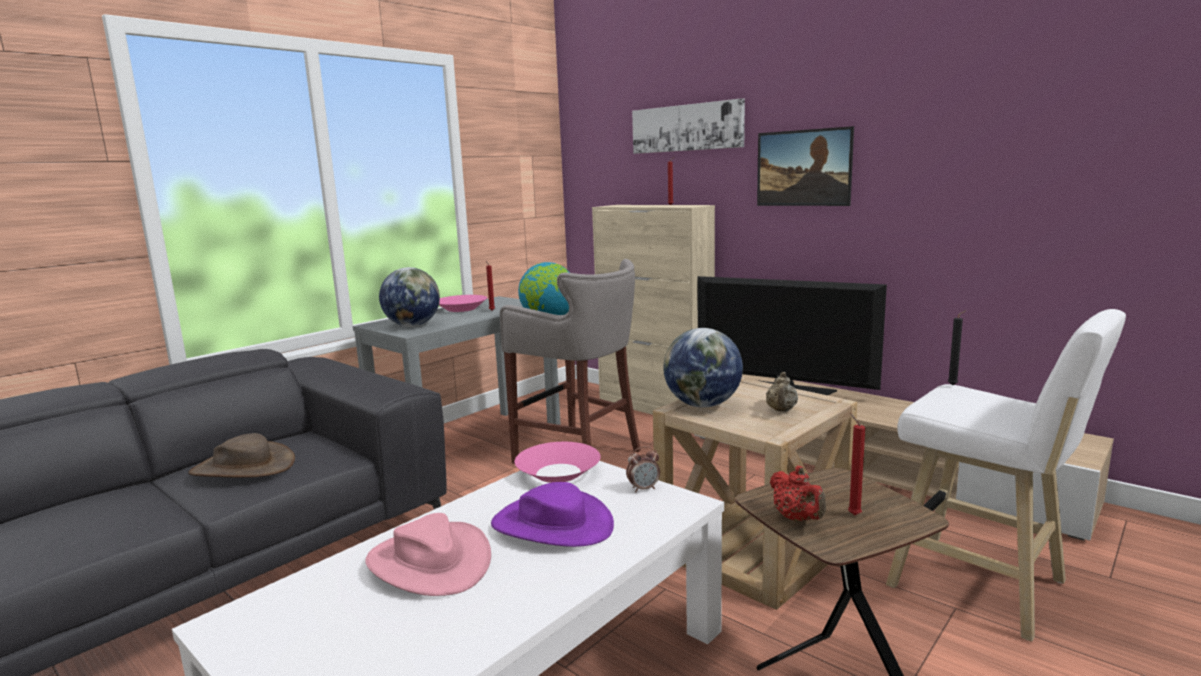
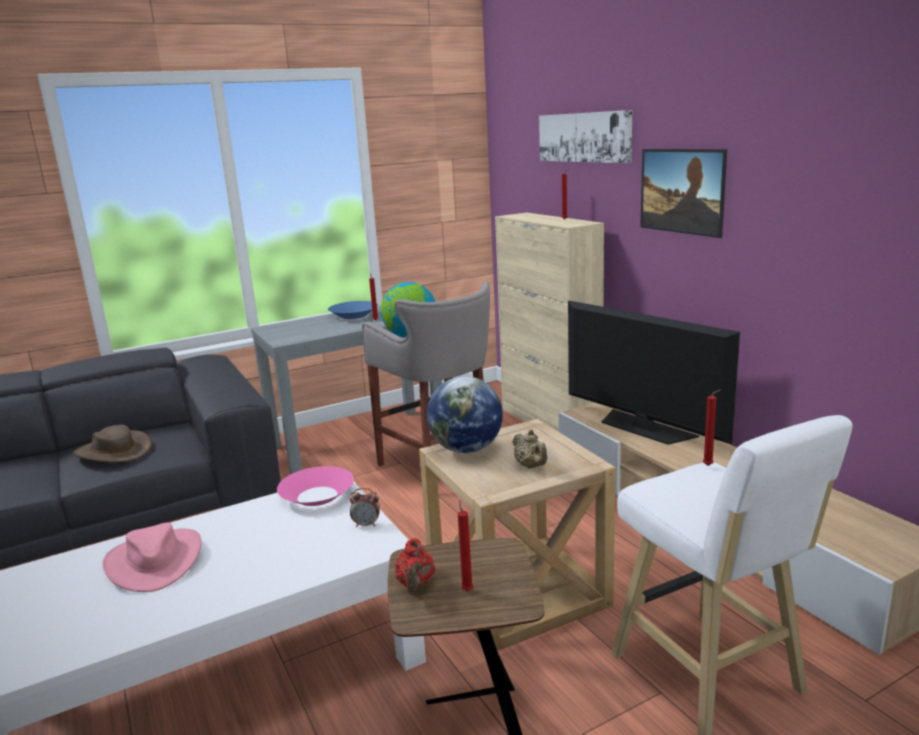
camera: 20 degrees right, 5 degrees up
globe [379,267,440,327] -> none
pink bowl [439,295,487,312] -> blue bowl [328,301,378,319]
purple hat [491,482,614,547] -> none
beige teapot [766,372,798,412] -> beige teapot turned 60 degrees counterclockwise [513,429,547,468]
black candle [948,310,966,386] -> red candle [703,389,722,466]

